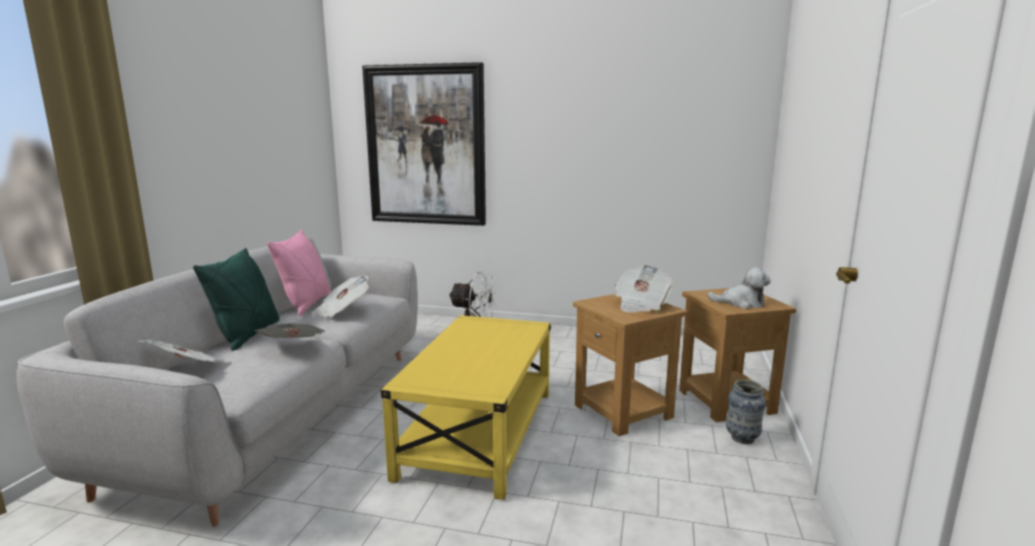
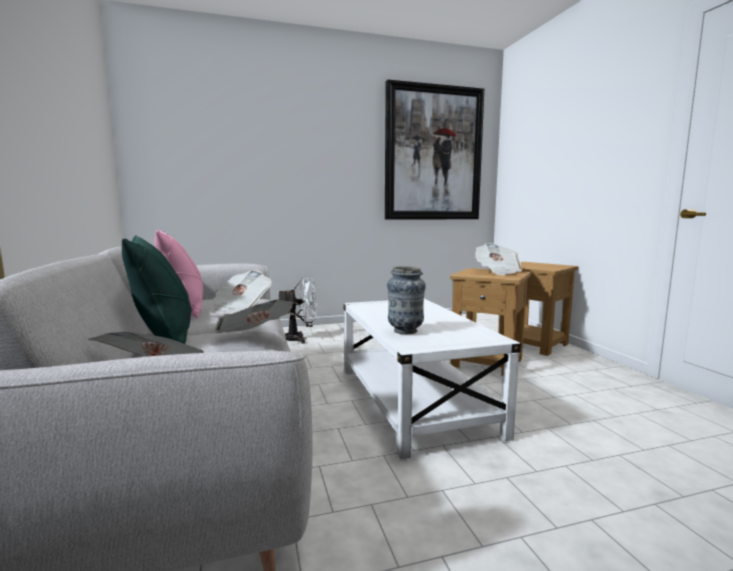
camera: 30 degrees left, 5 degrees down
picture [362,62,486,226] -> picture moved to [385,80,485,220]
yellow coffee table [381,315,551,500] -> white coffee table [343,298,521,459]
plush toy [708,267,771,309] -> none
vase [726,379,766,444] -> vase moved to [387,266,426,334]

